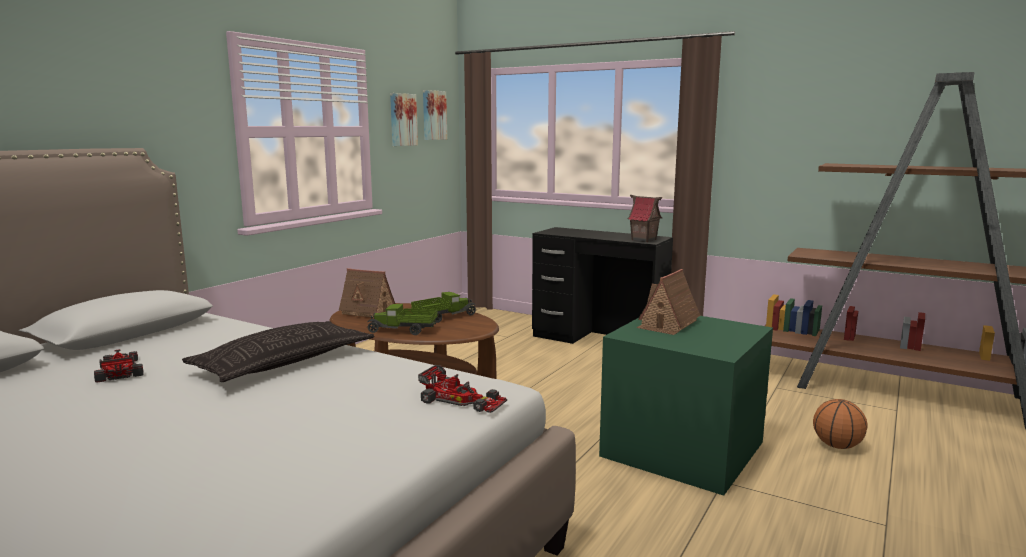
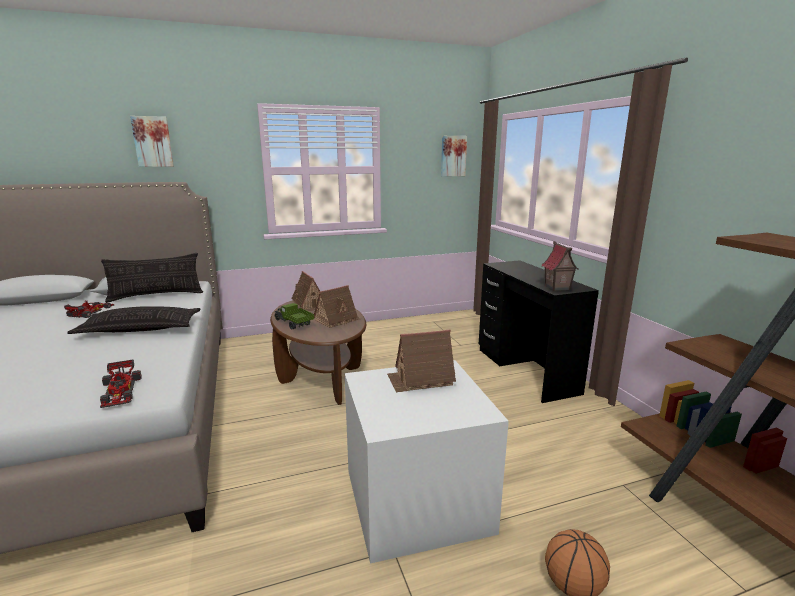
camera: 40 degrees right, 5 degrees up
picture [390,93,418,146] -> picture moved to [130,116,174,167]
toy truck [411,292,477,323] -> toy house [314,285,362,328]
green storage box [599,316,773,496] -> white storage box [345,360,509,563]
none -> pillow [101,253,203,303]

